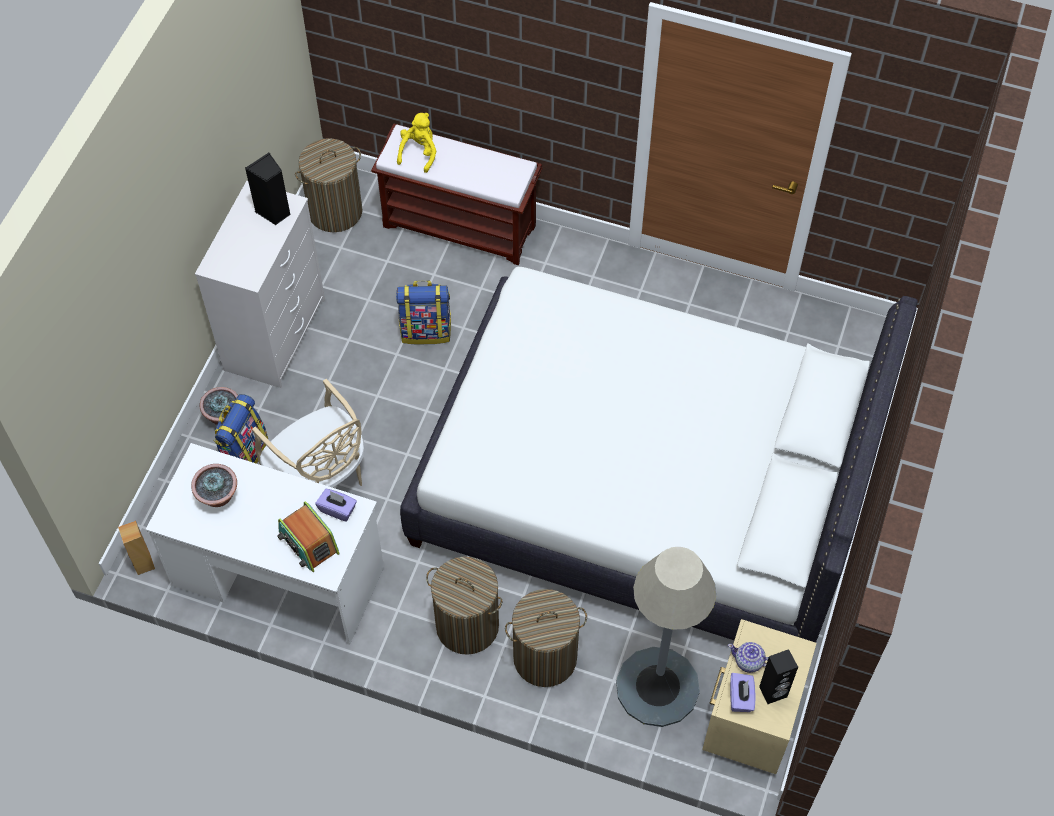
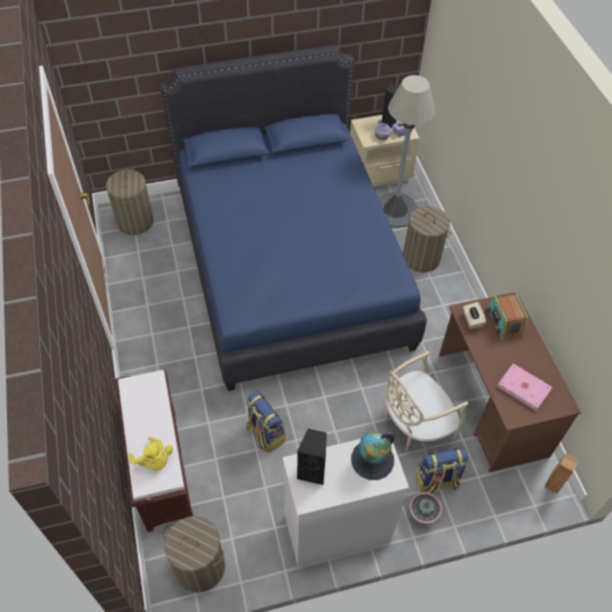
camera: 125 degrees left, 5 degrees down
white desk [146,443,384,645] -> brown desk [439,292,581,472]
potted plant [191,464,237,507] -> pink book [497,363,552,411]
beige chair [252,379,365,487] -> beige chair turned 135 degrees counterclockwise [384,351,468,452]
radio [277,501,339,572] -> radio turned 150 degrees clockwise [486,292,528,340]
purple tissue box [315,489,357,522] -> beige tissue box [463,302,486,329]
yellow plush toy [397,113,436,173] -> yellow plush toy turned 120 degrees counterclockwise [129,437,173,471]
white bed [400,267,918,643] -> blue bed [160,45,427,391]
laundry basket [426,557,502,655] -> laundry basket moved to [106,168,154,235]
none -> globe [351,431,394,480]

